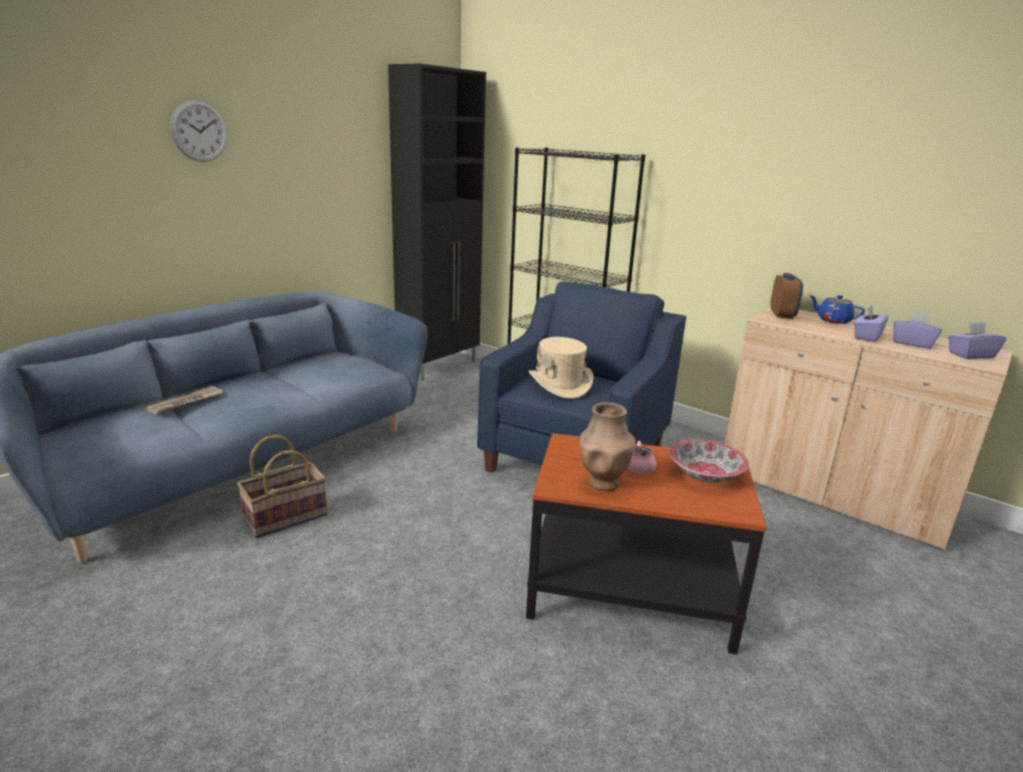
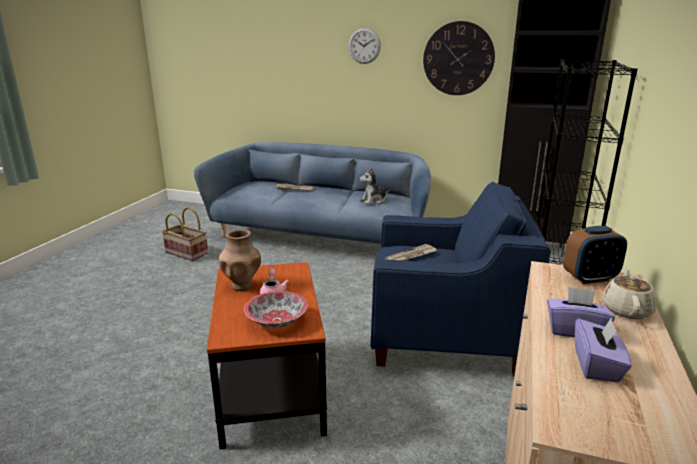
camera: 70 degrees right, 0 degrees up
basket [237,435,327,538] -> basket moved to [162,207,208,261]
beige hat [529,337,593,399] -> newspaper [385,244,437,261]
blue teapot [809,295,865,324] -> beige teapot [602,267,657,319]
purple tissue box [948,322,1006,359] -> none
none -> plush toy [359,168,390,204]
none -> wall clock [423,21,495,95]

